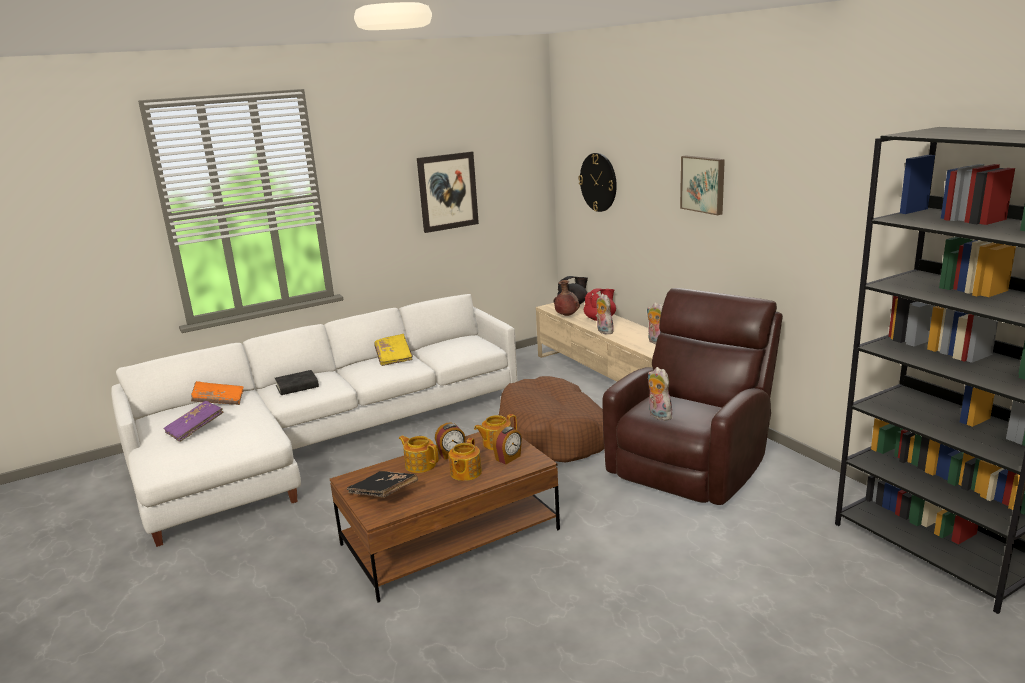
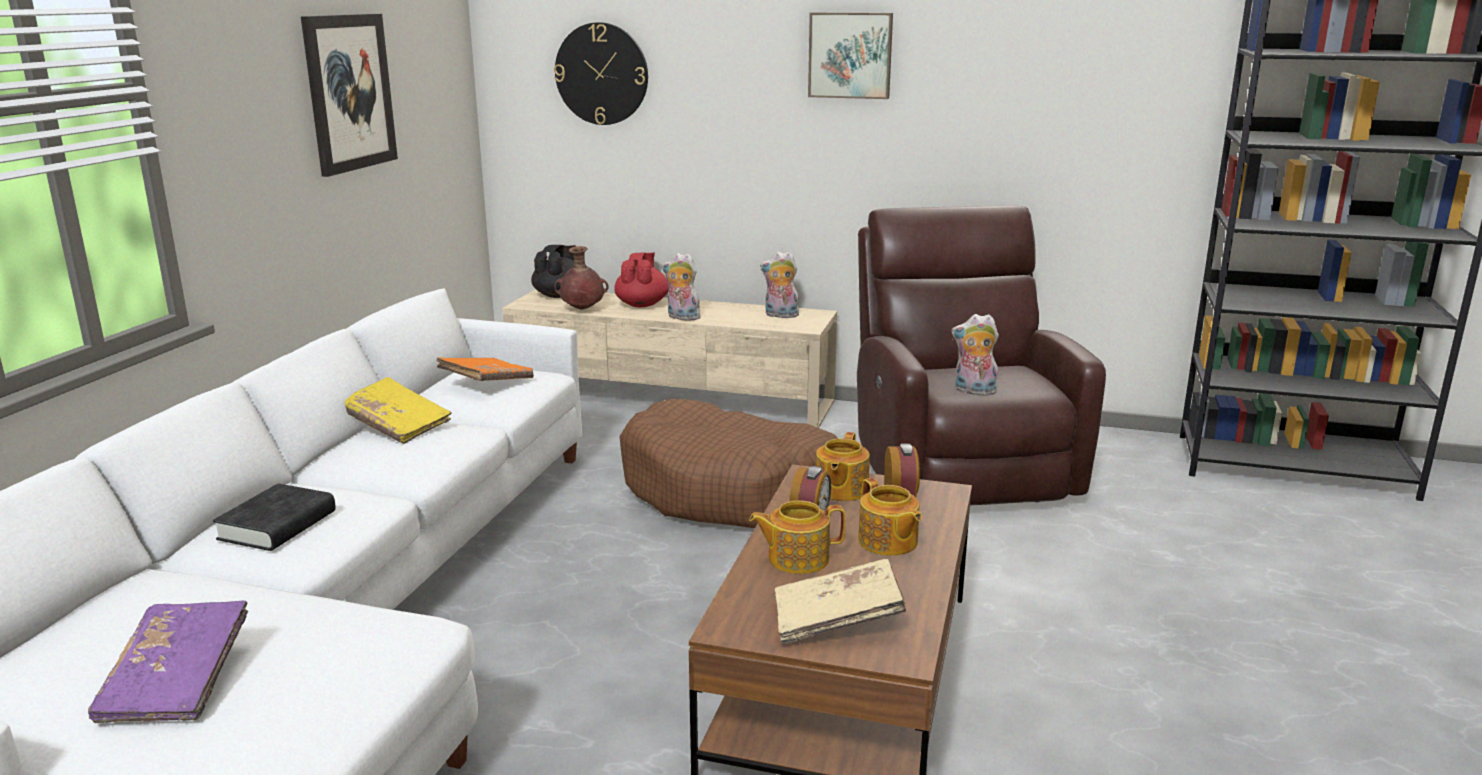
camera: 45 degrees left, 0 degrees up
orange book [191,381,244,405] -> orange book moved to [436,358,534,381]
black book [347,471,418,498] -> beige book [775,559,906,644]

